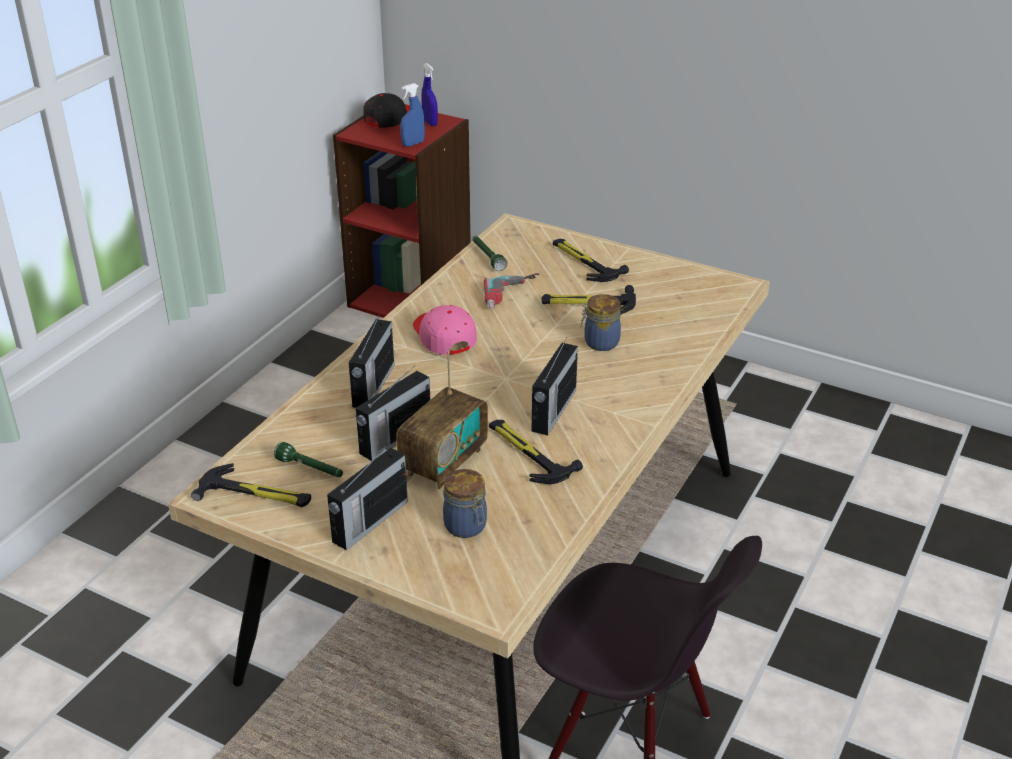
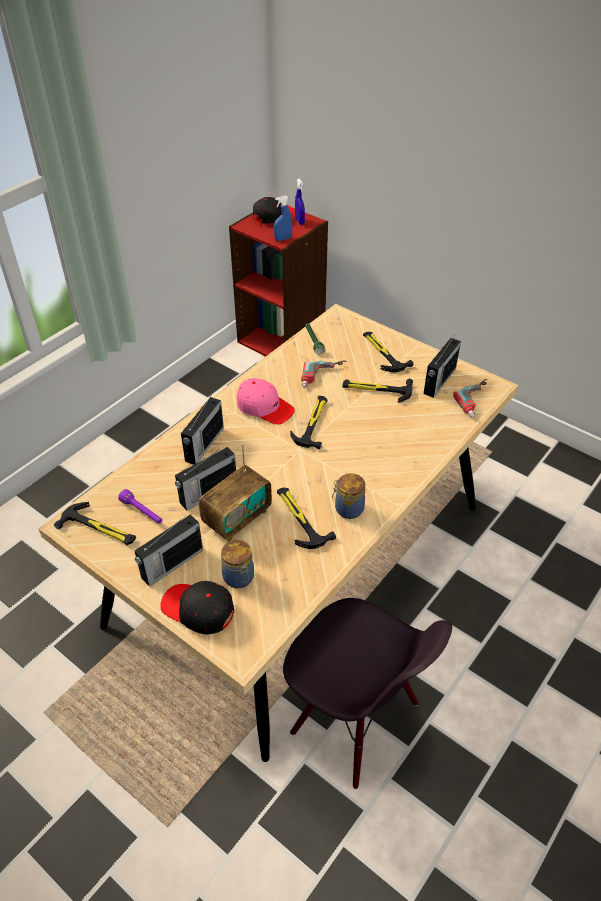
camera: 10 degrees right, 10 degrees up
green flashlight [274,442,343,478] -> purple flashlight [118,489,162,523]
pink cap [413,305,477,355] -> pink cap turned 135 degrees clockwise [237,378,295,425]
radio [531,338,578,436] -> radio moved to [424,335,461,398]
jar [581,294,621,351] -> jar moved to [332,473,365,519]
none -> black cap [160,581,234,635]
none -> hammer [290,396,328,449]
none -> power drill [453,379,487,418]

